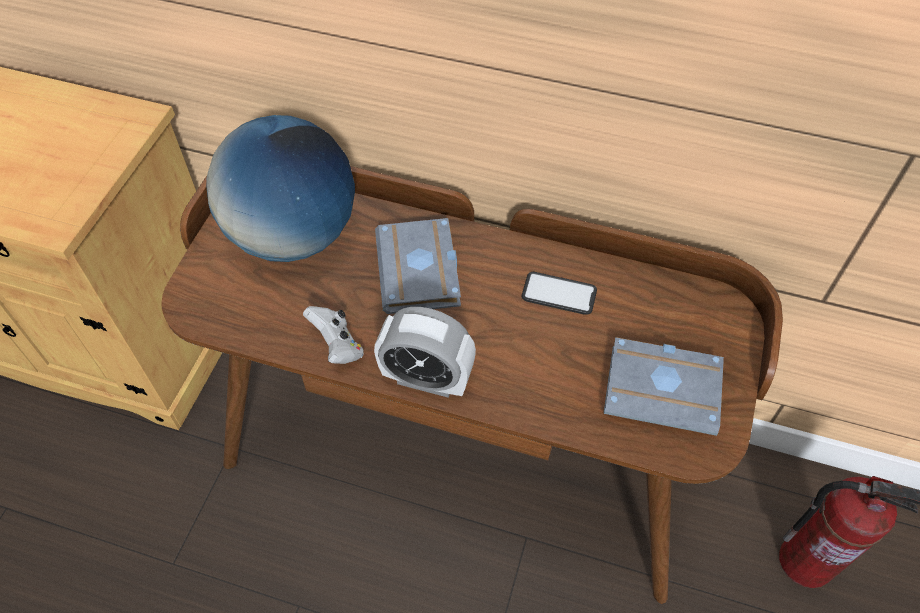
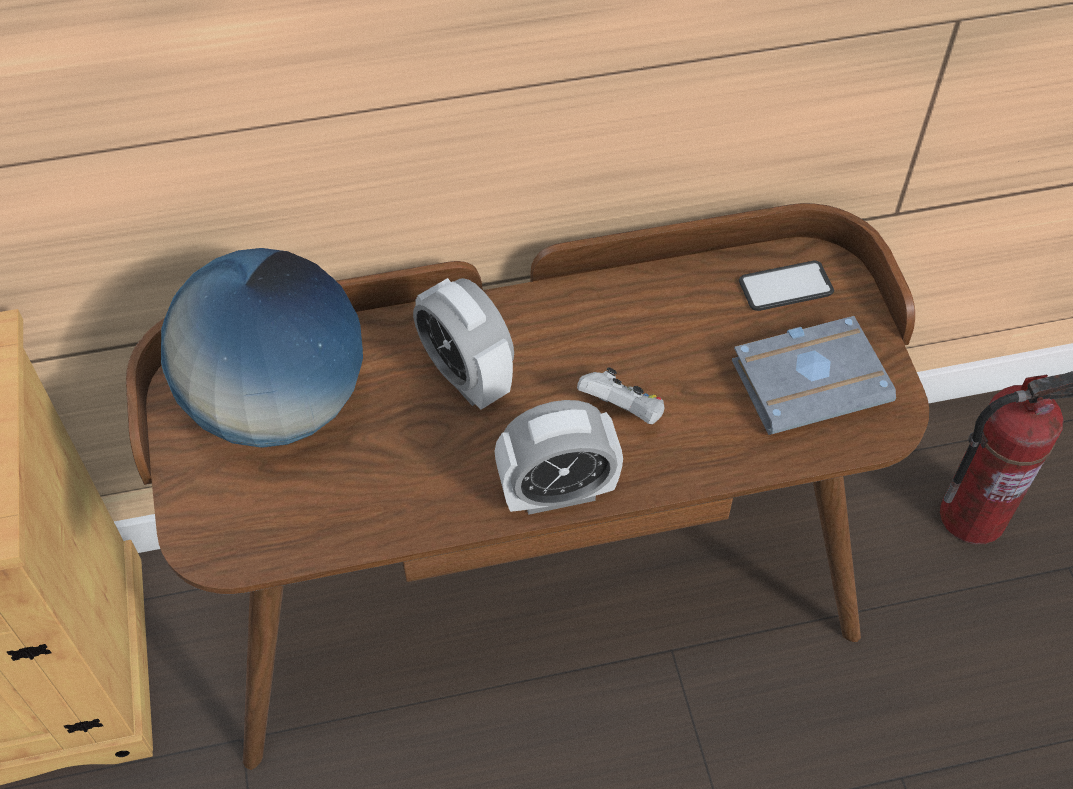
camera: 30 degrees left, 0 degrees up
white game controller [303,306,364,364] -> white game controller moved to [577,367,664,424]
grey book [375,218,461,314] -> alarm clock [413,278,514,410]
phone [521,272,597,315] -> phone moved to [739,260,834,311]

